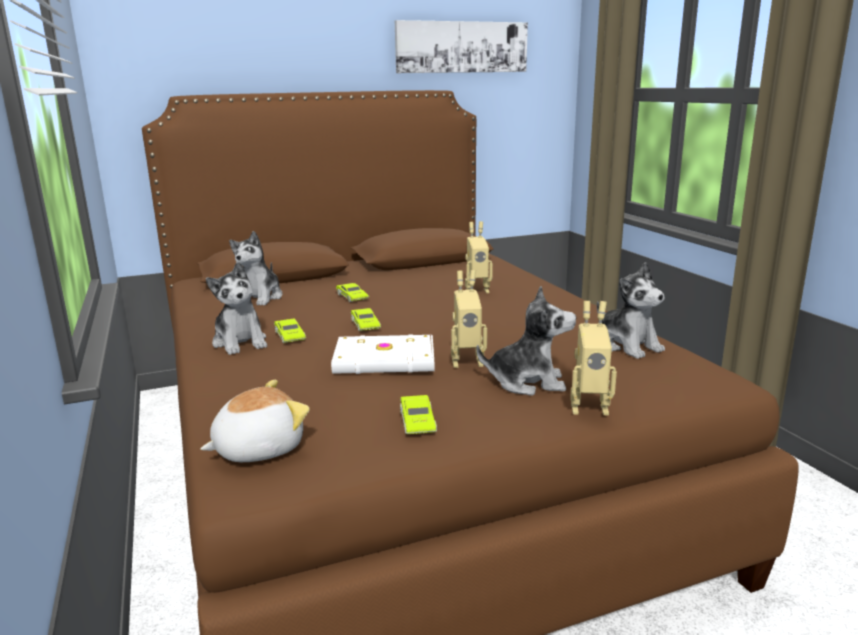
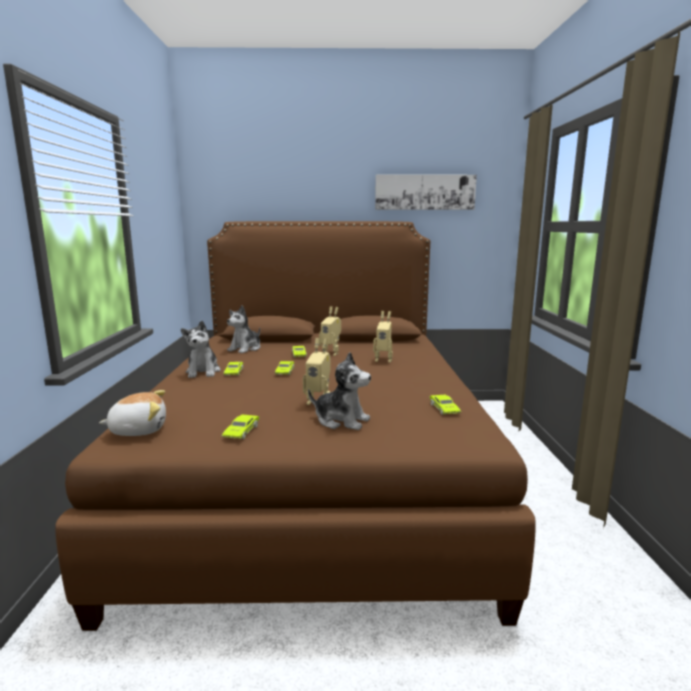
camera: 20 degrees right, 5 degrees down
white book [331,334,435,374] -> none
toy robot [570,301,617,415] -> toy robot moved to [319,306,341,356]
plush toy [597,262,665,359] -> green toy car [429,395,461,415]

